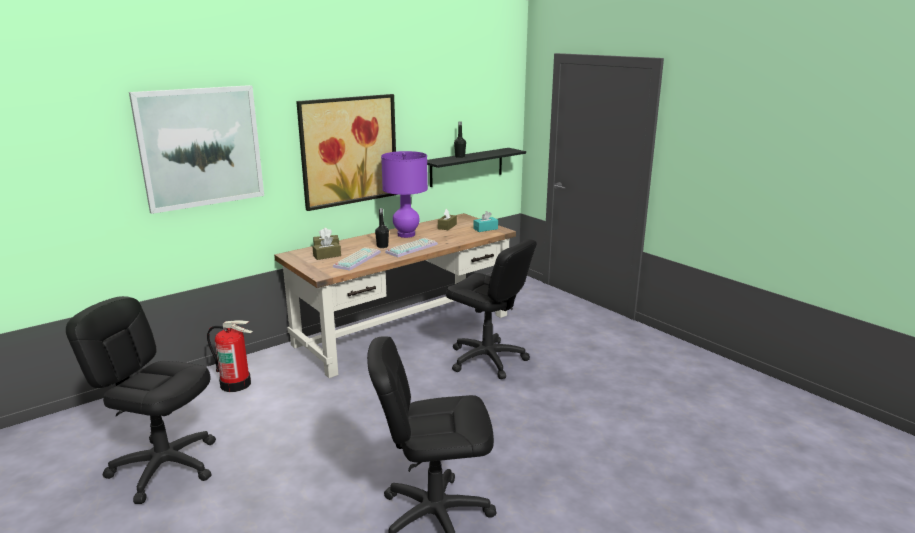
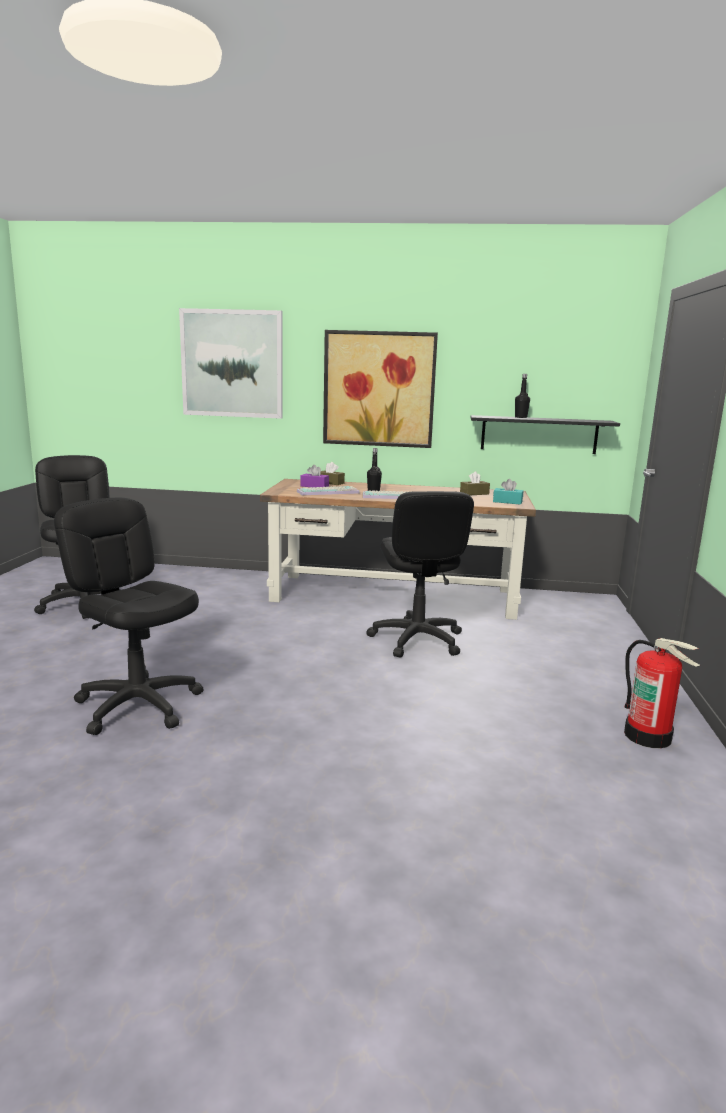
camera: 45 degrees right, 5 degrees down
fire extinguisher [207,320,253,392] -> fire extinguisher moved to [624,638,701,748]
brown tissue box [312,236,341,260] -> purple tissue box [300,465,329,488]
purple table lamp [381,151,428,238] -> none

